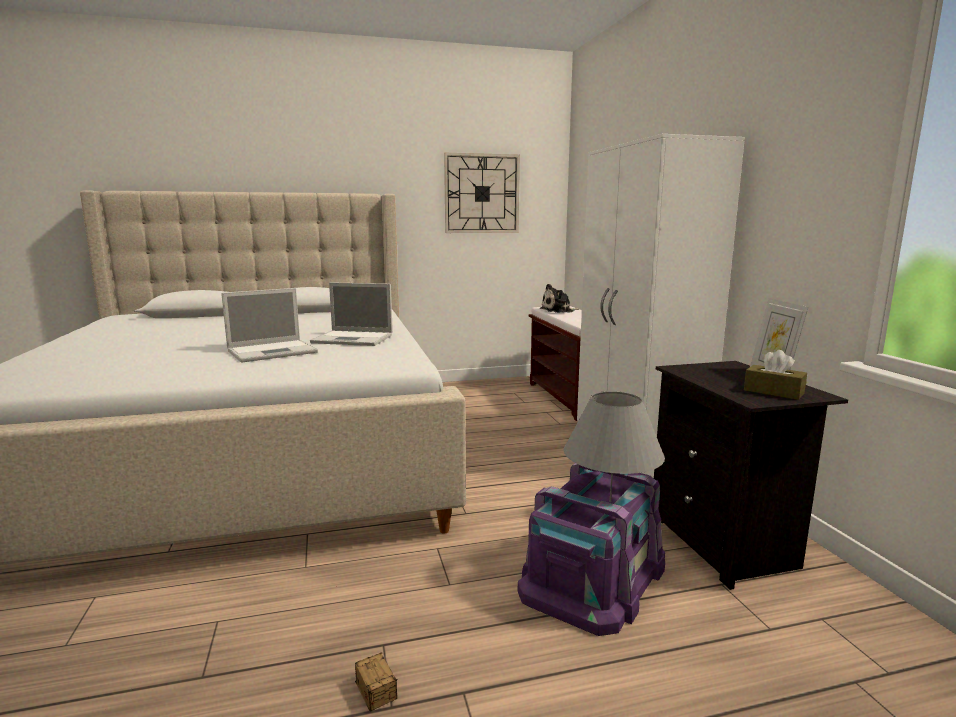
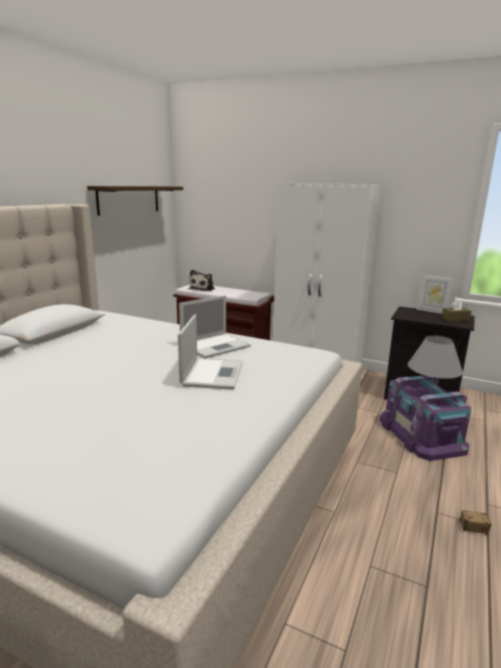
camera: 50 degrees left, 5 degrees up
wall clock [444,153,520,233] -> shelf [87,186,183,216]

